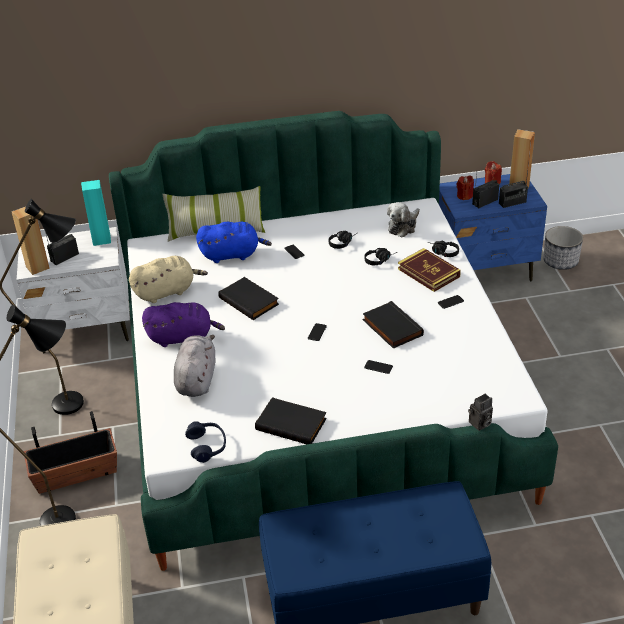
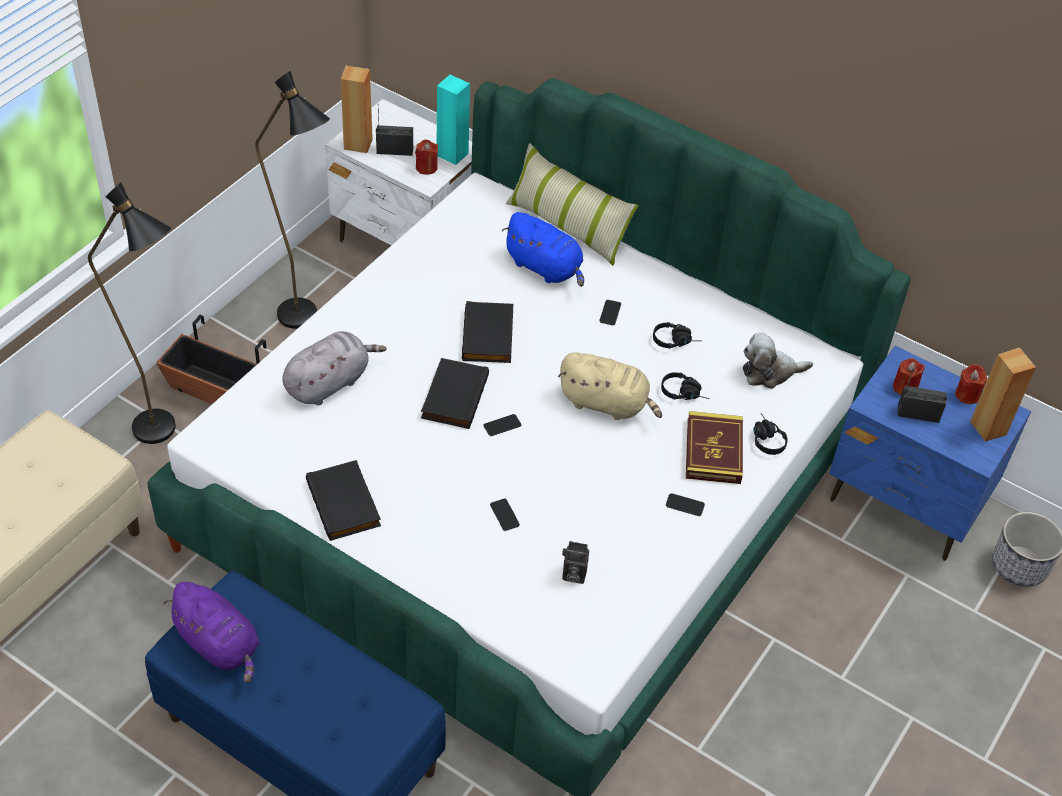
camera: 40 degrees right, 10 degrees up
beige plush toy [129,256,208,303] -> beige plush toy moved to [558,353,662,420]
purple plush toy [142,302,225,347] -> purple plush toy moved to [163,582,260,683]
blue headphones [185,421,226,463] -> none
black book [363,301,424,349] -> black book moved to [421,358,489,429]
camera [468,394,493,431] -> camera moved to [562,541,589,584]
radio [499,171,528,208] -> none
none -> red candle [415,139,438,175]

